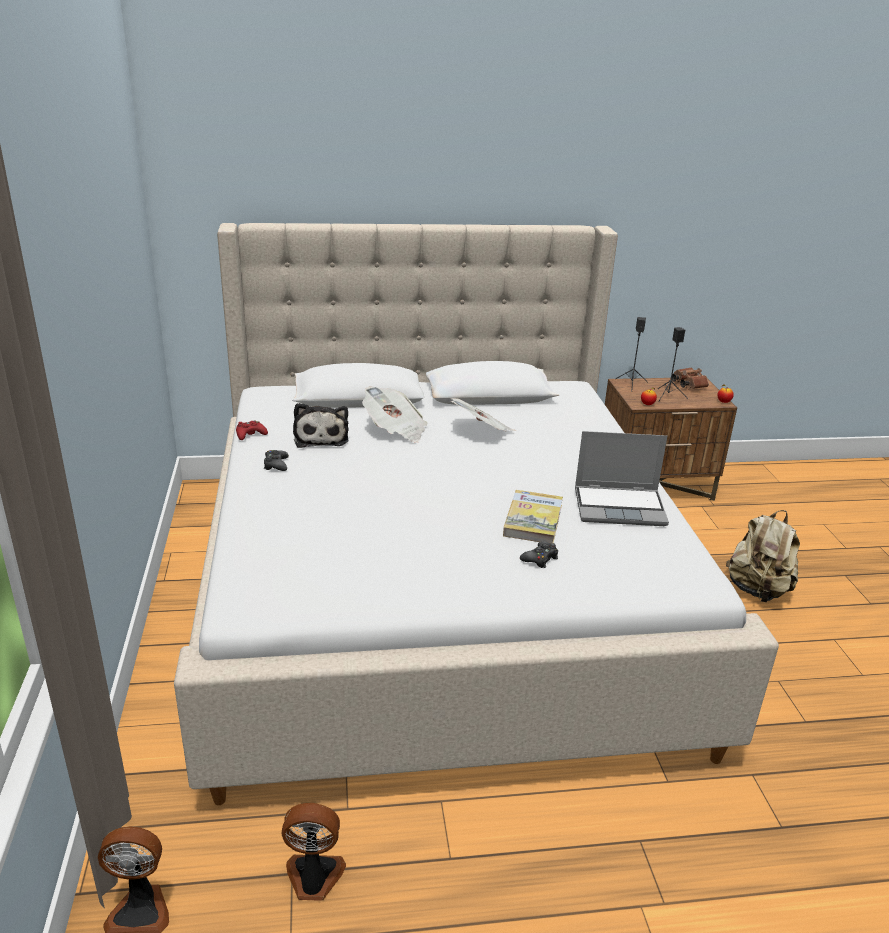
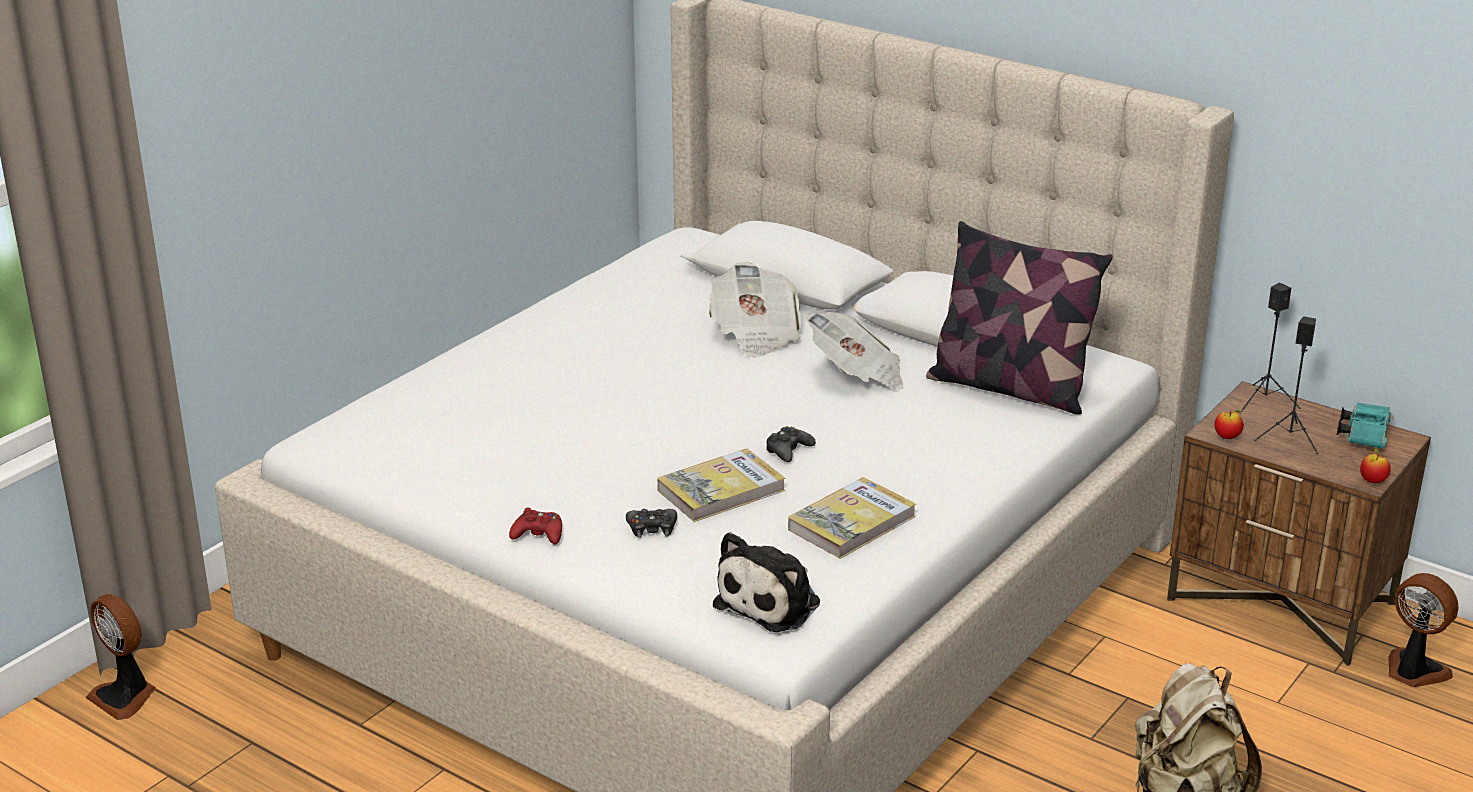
camera: 45 degrees right, 0 degrees up
red game controller [236,420,268,440] -> red game controller moved to [509,508,562,544]
black game controller [264,450,289,471] -> black game controller moved to [766,426,816,462]
fan [282,803,346,901] -> fan moved to [1388,573,1459,687]
plush toy [293,403,349,448] -> plush toy moved to [713,532,820,632]
laptop [575,431,669,526] -> book [788,477,916,559]
brown binoculars [672,367,709,390] -> turquoise binoculars [1337,402,1394,449]
none -> pillow [926,221,1113,415]

